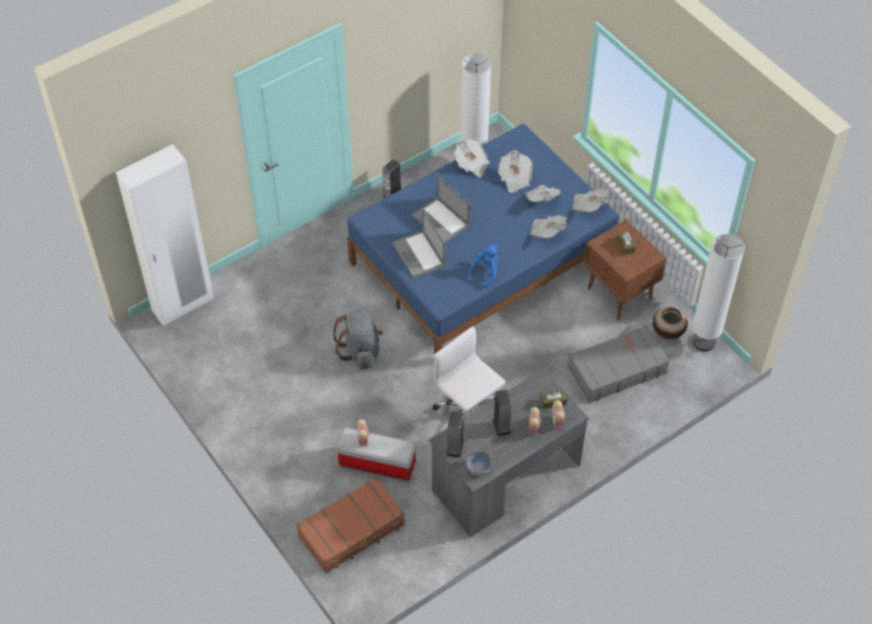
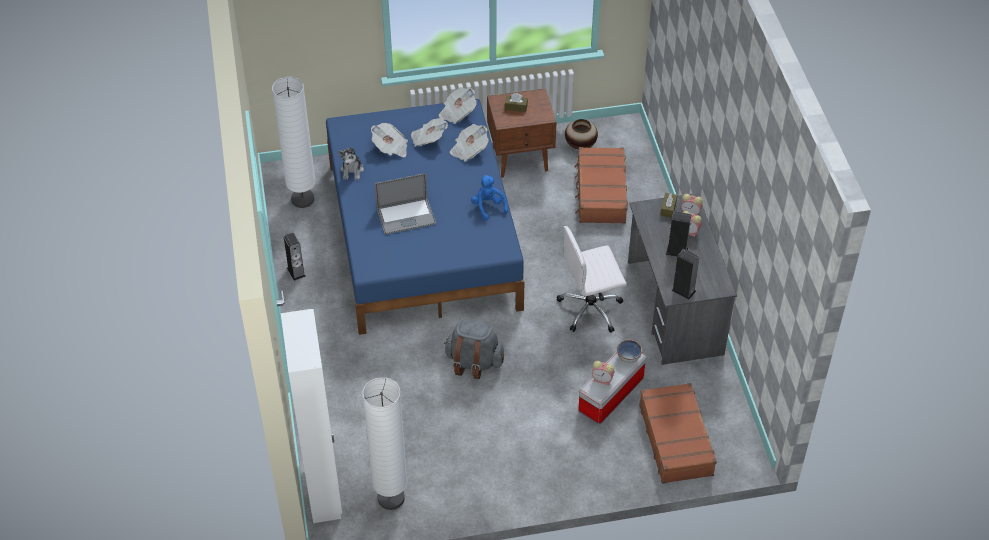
camera: 65 degrees left, 5 degrees down
laptop [392,209,446,278] -> none
newspaper [454,139,490,177] -> plush toy [338,147,364,180]
bowl [466,451,492,476] -> bowl moved to [617,340,642,363]
grey suitcase [568,325,670,403] -> brown suitcase [574,147,628,223]
white floor lamp [692,234,745,352] -> white floor lamp moved to [362,377,407,510]

